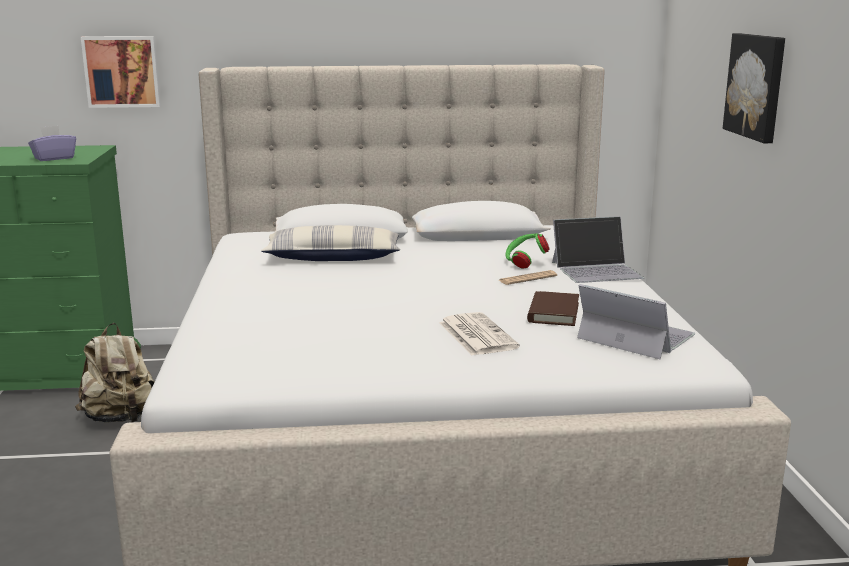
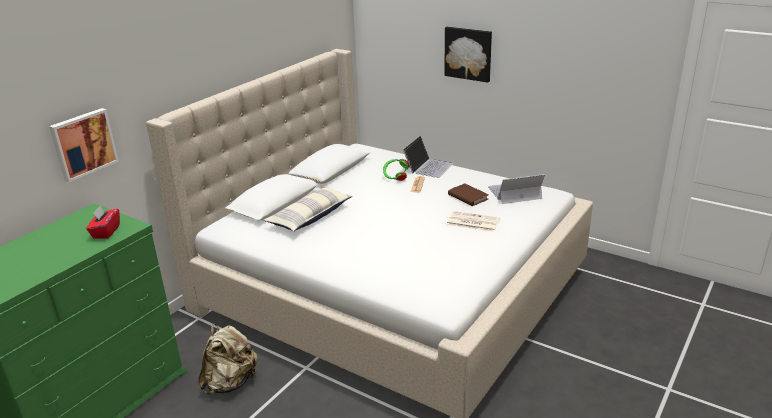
camera: 50 degrees left, 10 degrees up
purple tissue box [28,125,76,161] -> red tissue box [86,206,120,239]

